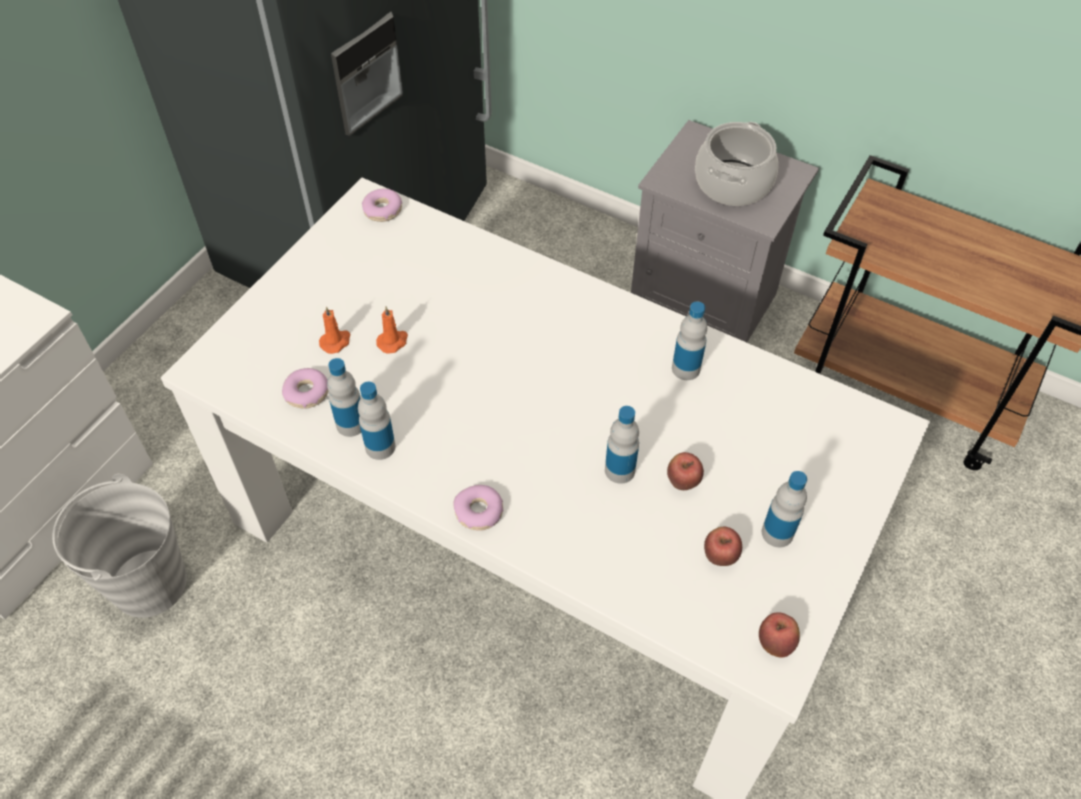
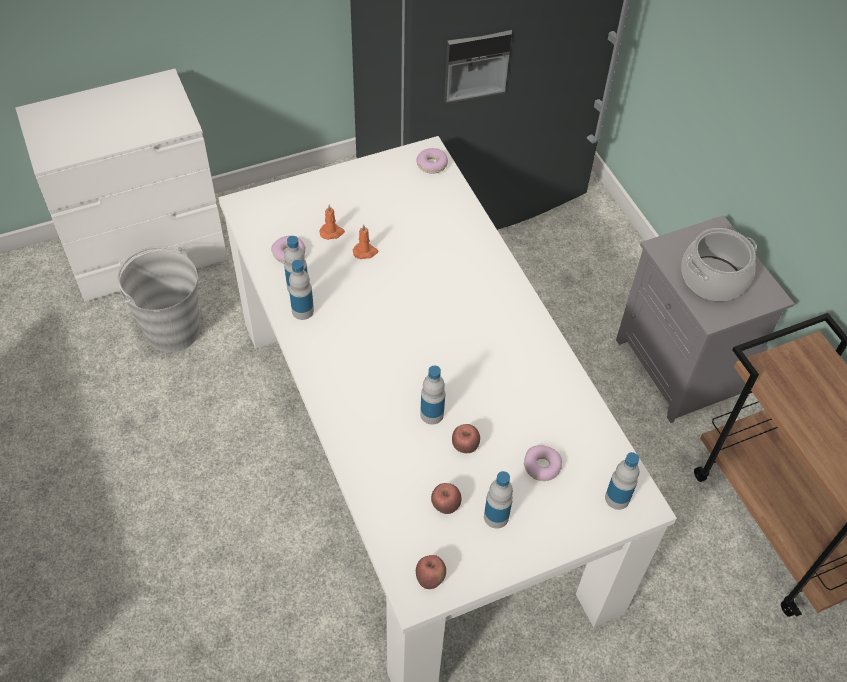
camera: 35 degrees right, 0 degrees up
donut [453,485,504,531] -> donut moved to [524,445,562,481]
bottle [672,301,707,380] -> bottle moved to [605,452,639,510]

